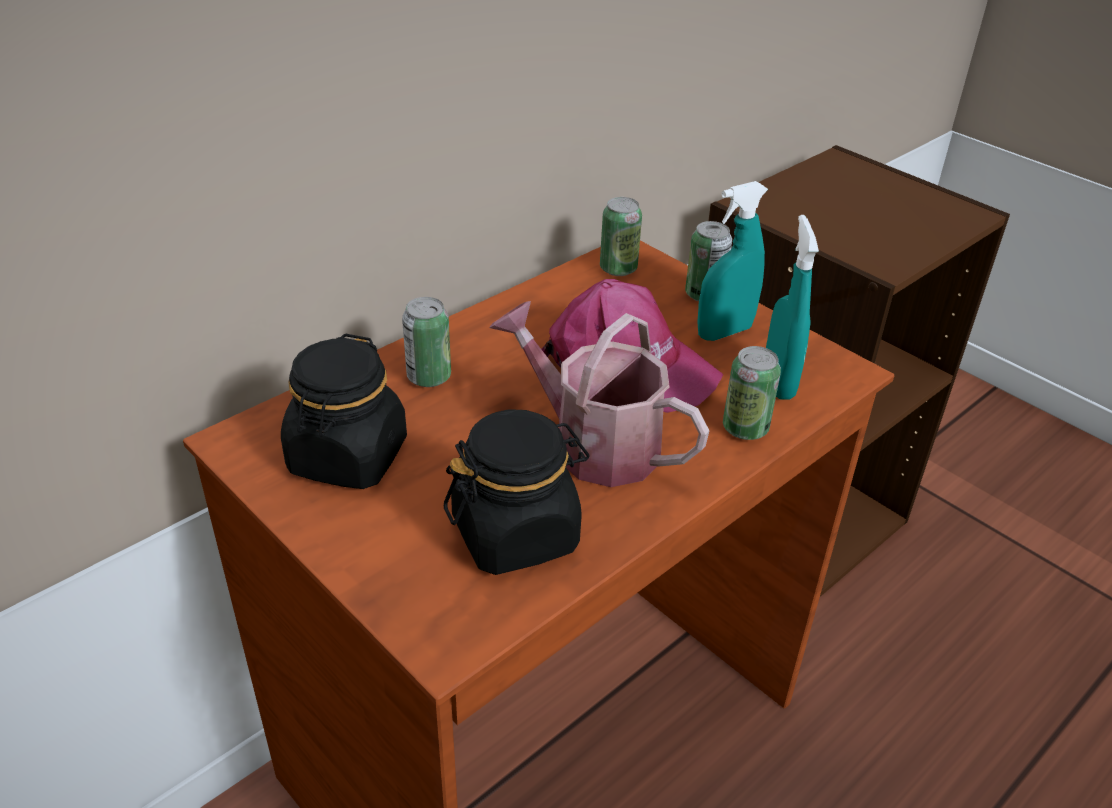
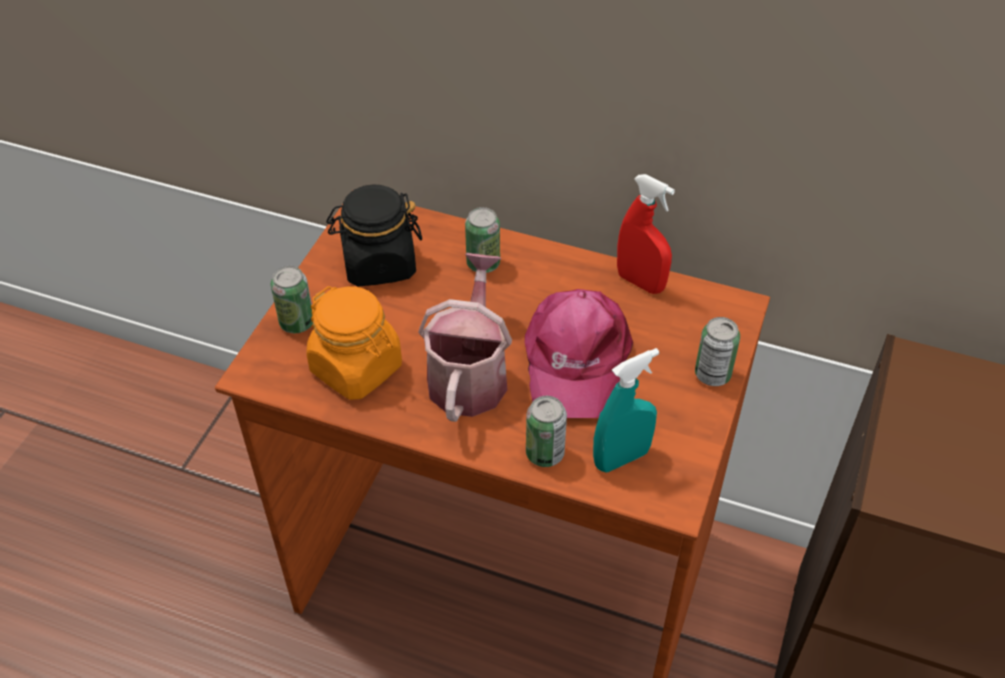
camera: 65 degrees right, 10 degrees up
black jar [444,409,590,575] -> orange jar [306,286,402,400]
can [600,197,642,276] -> can moved to [271,266,313,333]
turquoise spray bottle [697,181,768,341] -> none
none -> red spray bottle [617,174,675,294]

